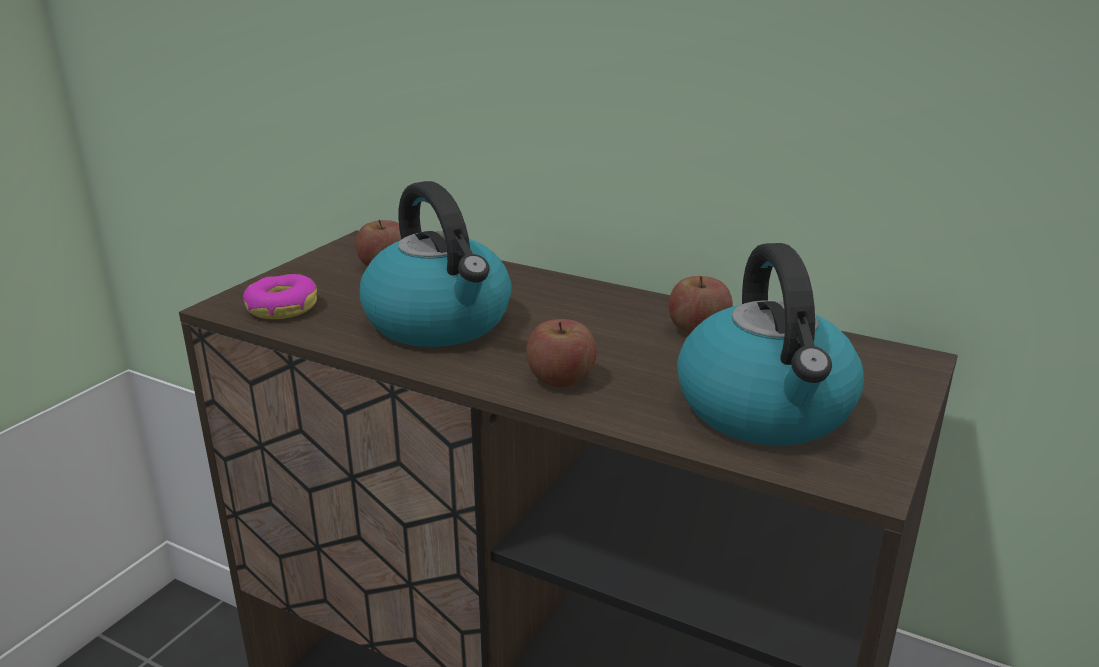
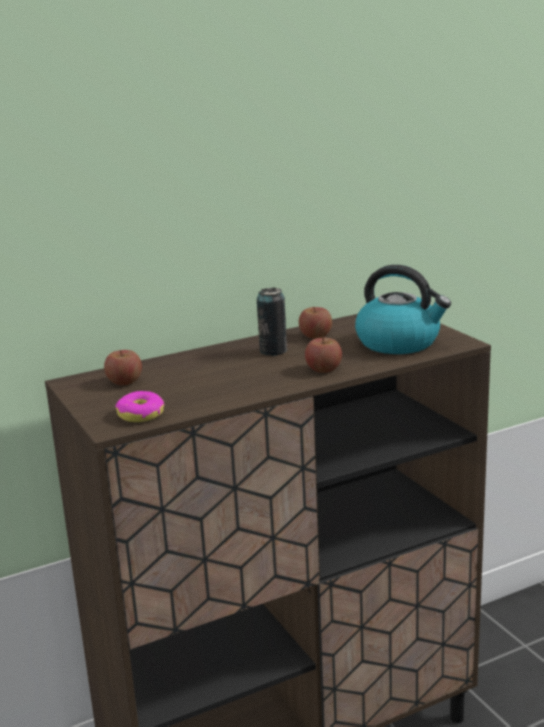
camera: 55 degrees left, 5 degrees down
kettle [360,181,512,347] -> none
none -> can [257,288,288,356]

